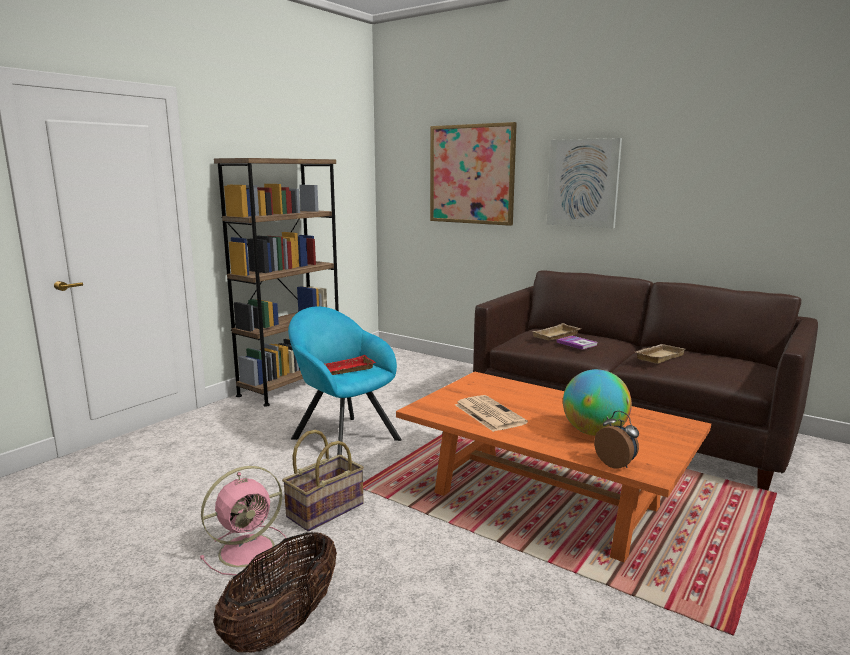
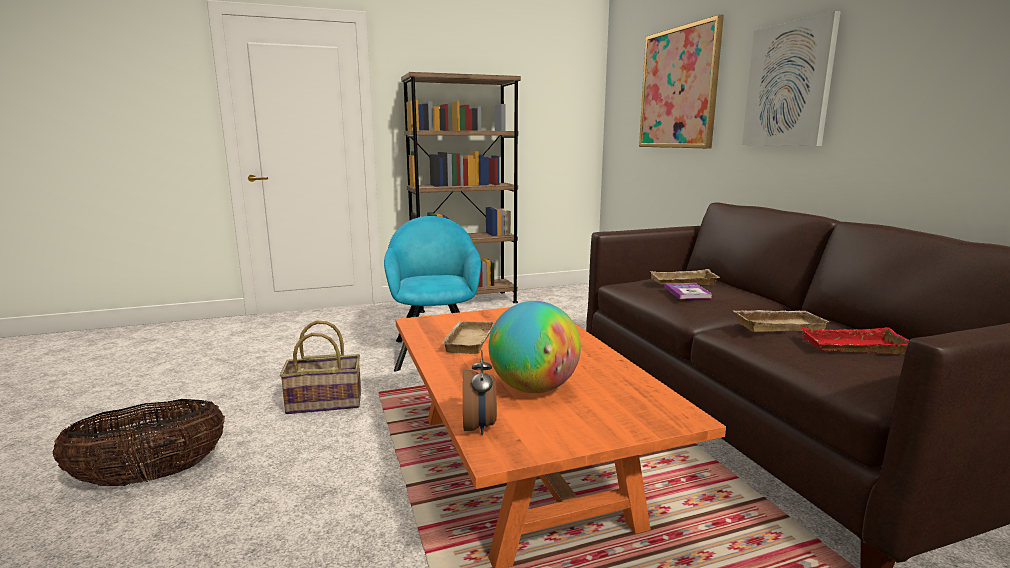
camera: 35 degrees right, 0 degrees up
pink fan [200,466,288,575] -> none
red tray [325,355,375,375] -> red tray moved to [802,327,909,354]
newspaper [455,395,528,432] -> beige tray [441,321,494,354]

